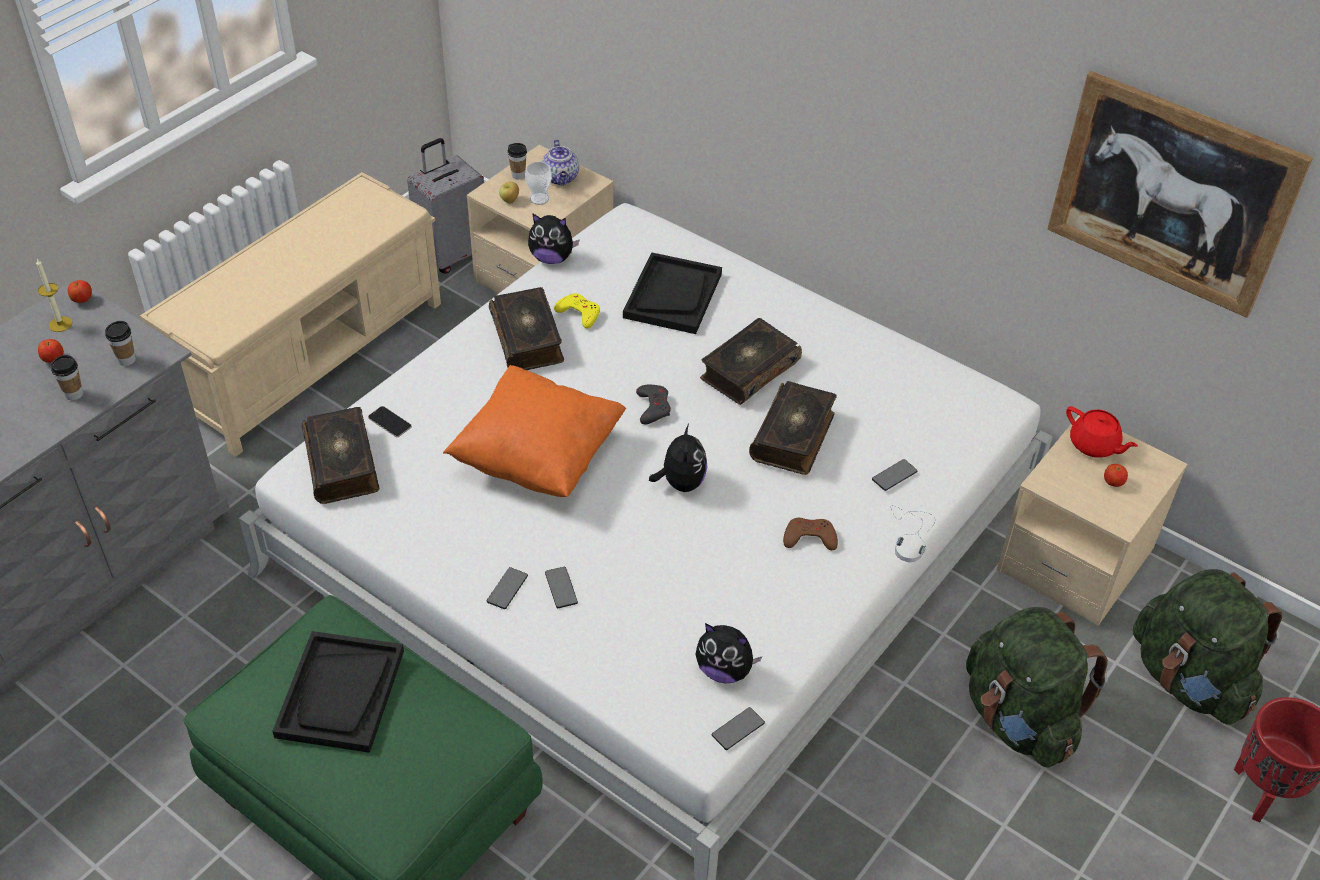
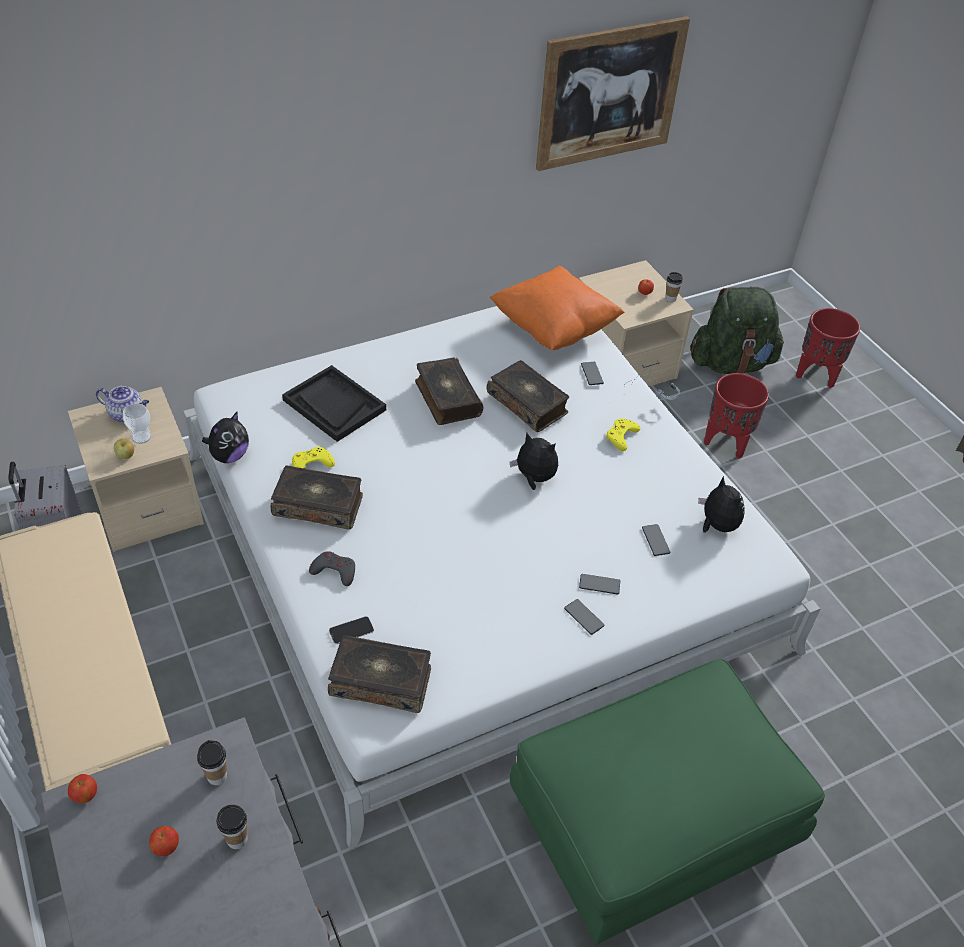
camera: 65 degrees left, 0 degrees up
candle [36,259,72,332] -> none
black tray [272,631,404,753] -> none
orange pillow [443,365,626,497] -> orange pillow moved to [490,266,625,350]
cup [507,143,527,179] -> cup moved to [665,272,683,302]
grey game controller [636,385,671,424] -> grey game controller moved to [309,551,355,586]
plush toy [695,623,763,684] -> plush toy turned 75 degrees counterclockwise [698,476,745,533]
phone [712,707,765,750] -> phone moved to [642,524,670,556]
brown game controller [783,518,838,550] -> yellow game controller [606,419,640,451]
green backpack [966,607,1108,768] -> red planter [704,373,769,459]
red teapot [1066,406,1138,458] -> none

